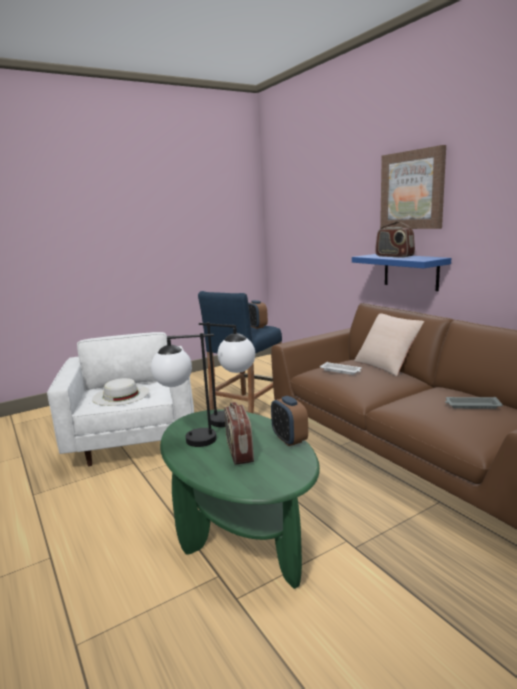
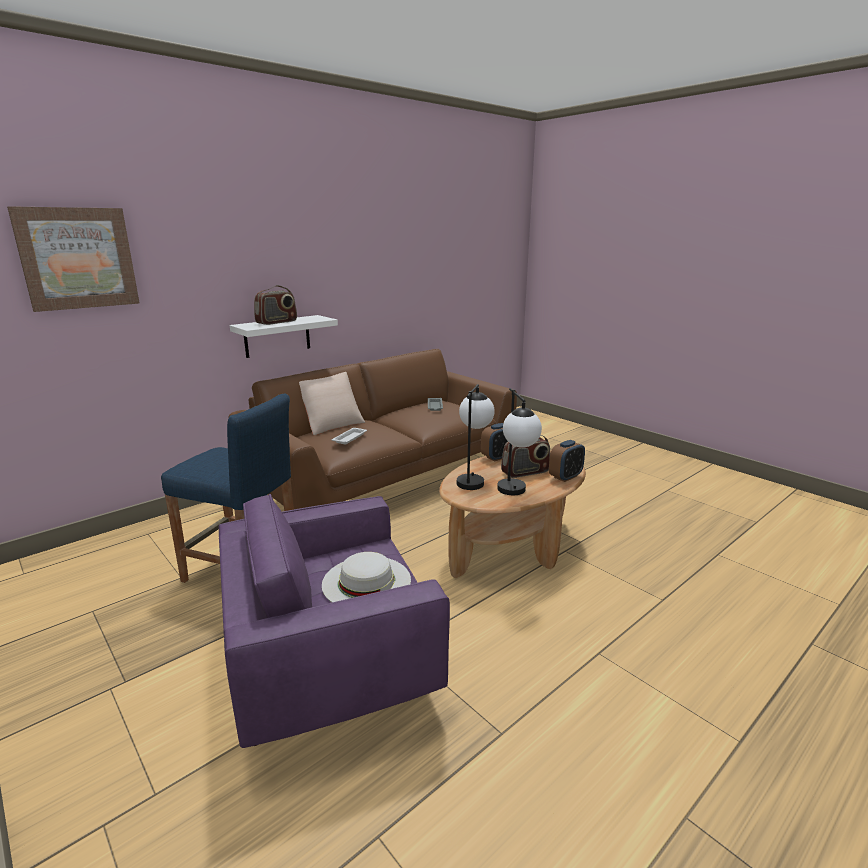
camera: 100 degrees left, 5 degrees up
white armchair [47,332,194,467] -> purple armchair [218,494,450,748]
green coffee table [160,410,320,589] -> brown coffee table [439,450,586,578]
alarm clock [248,300,268,329] -> alarm clock moved to [549,440,585,482]
blue shelf [352,254,451,291] -> white shelf [230,315,338,358]
picture [380,145,446,229] -> picture moved to [7,206,140,312]

